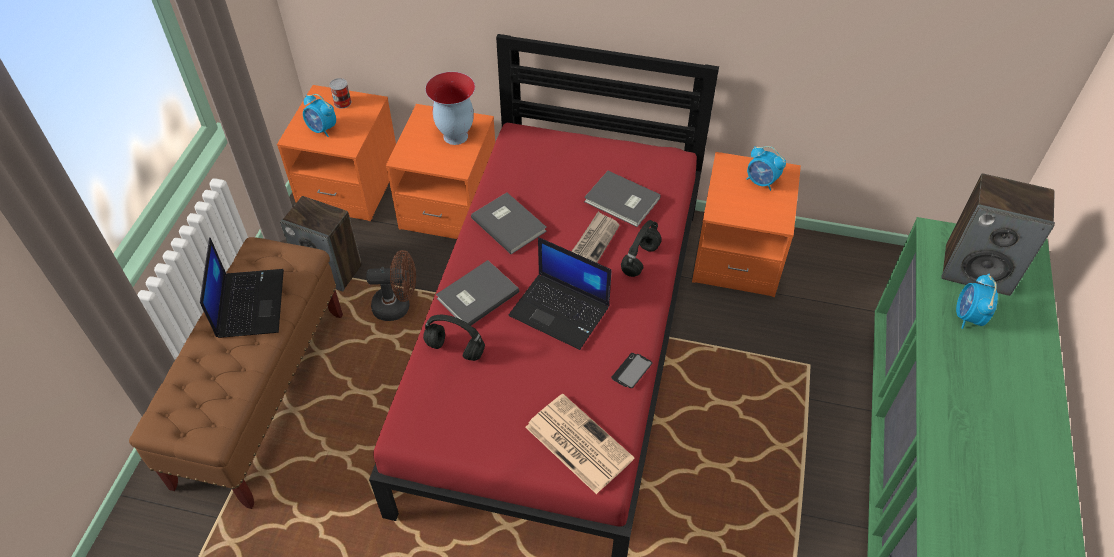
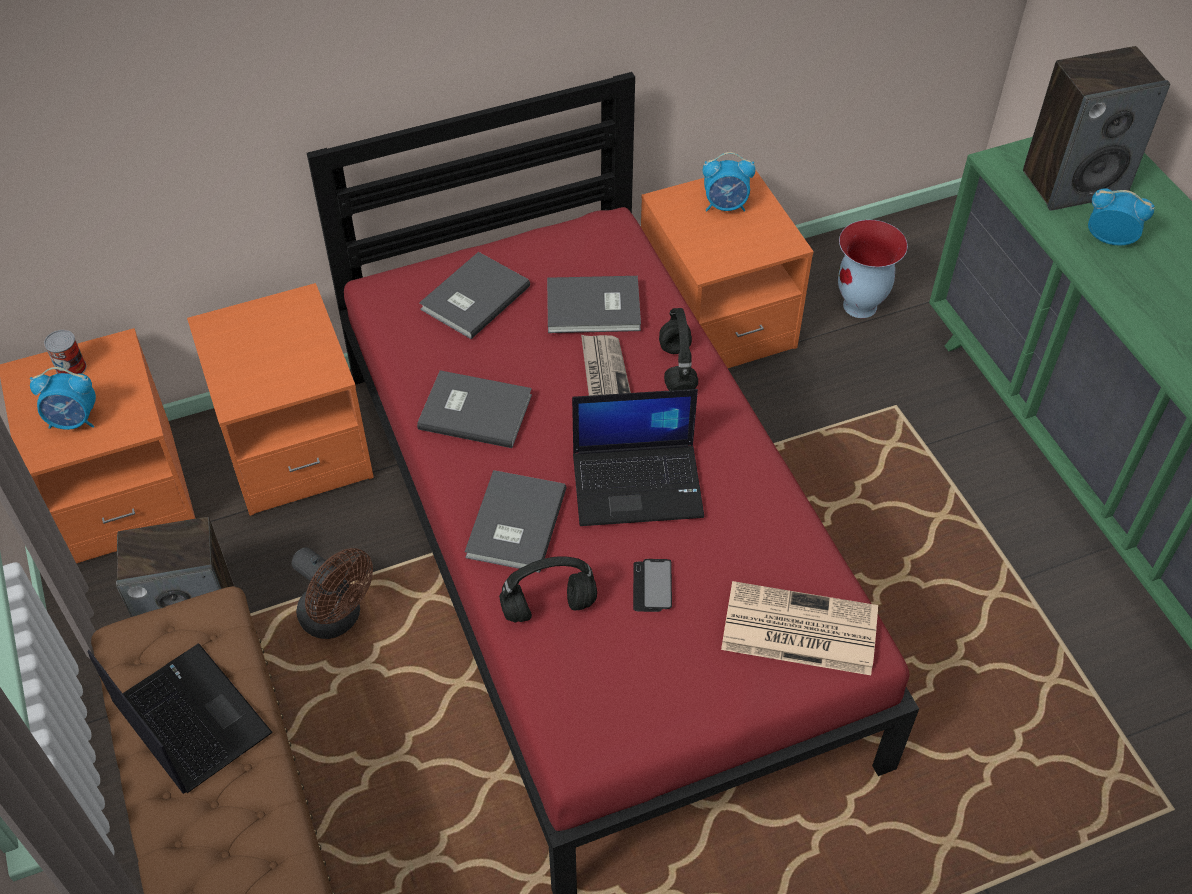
camera: 35 degrees left, 0 degrees up
brown fan [366,250,416,321] -> brown fan turned 75 degrees clockwise [291,547,373,639]
vase [425,72,475,145] -> vase moved to [838,220,908,318]
phone [611,353,652,388] -> phone moved to [633,559,672,612]
alarm clock [956,274,998,329] -> alarm clock turned 135 degrees clockwise [1088,188,1154,246]
none -> grey book [419,252,530,339]

